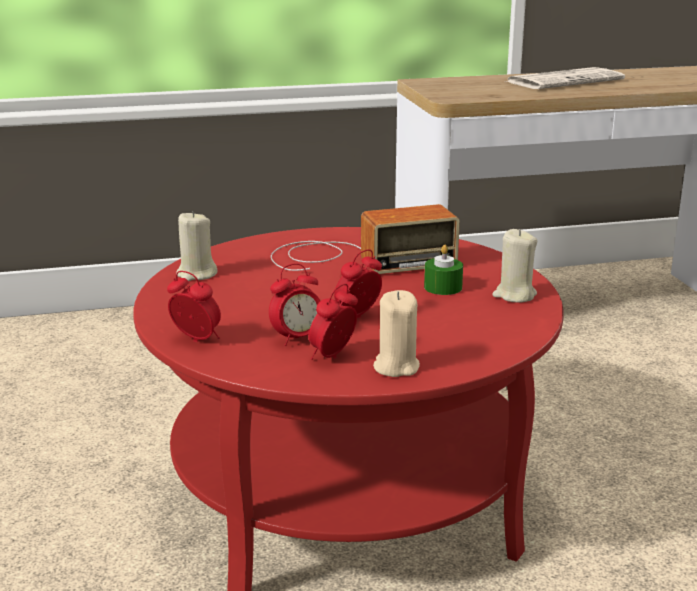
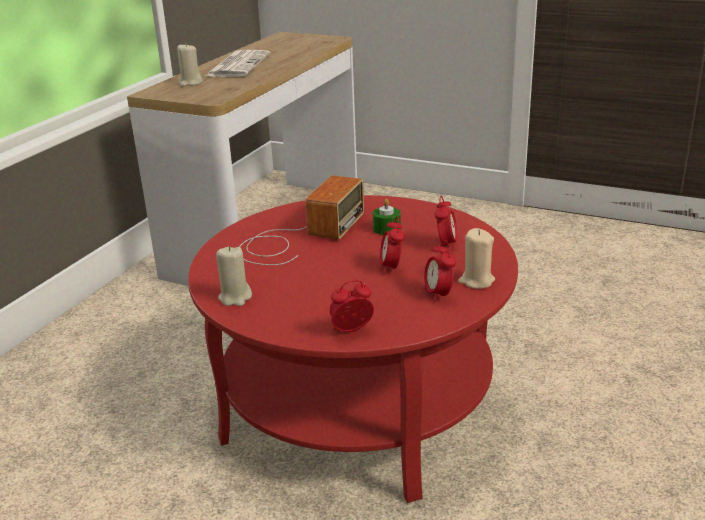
camera: 50 degrees left, 5 degrees up
alarm clock [269,263,320,346] -> alarm clock moved to [435,196,458,251]
beige candle [492,229,537,303] -> beige candle moved to [177,43,203,86]

